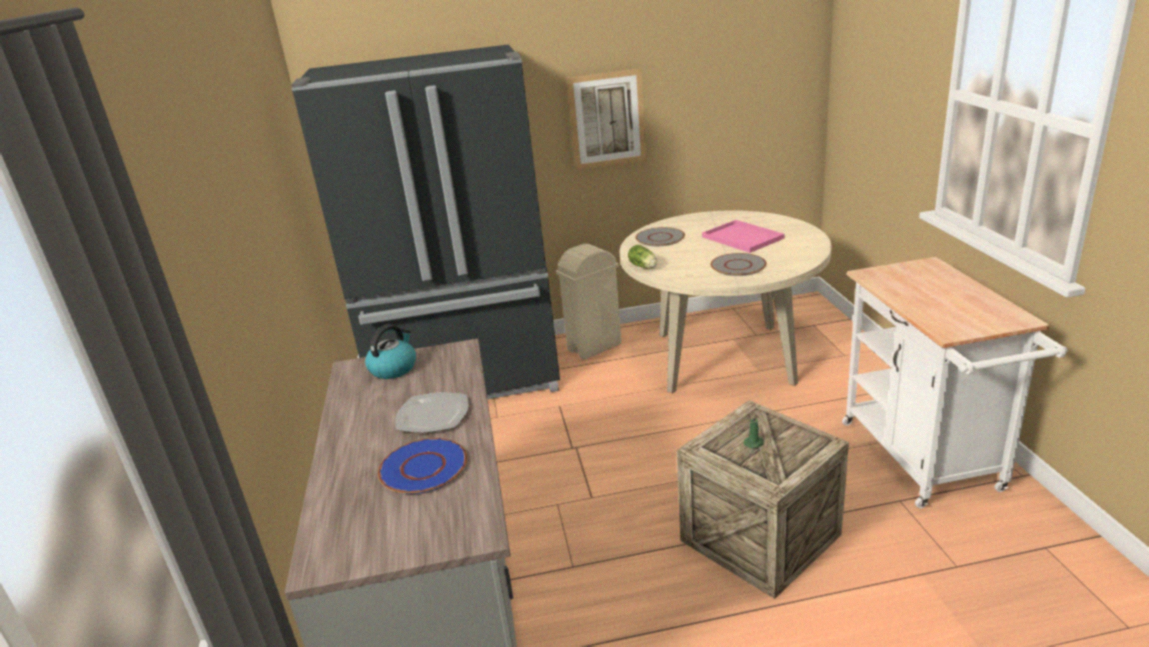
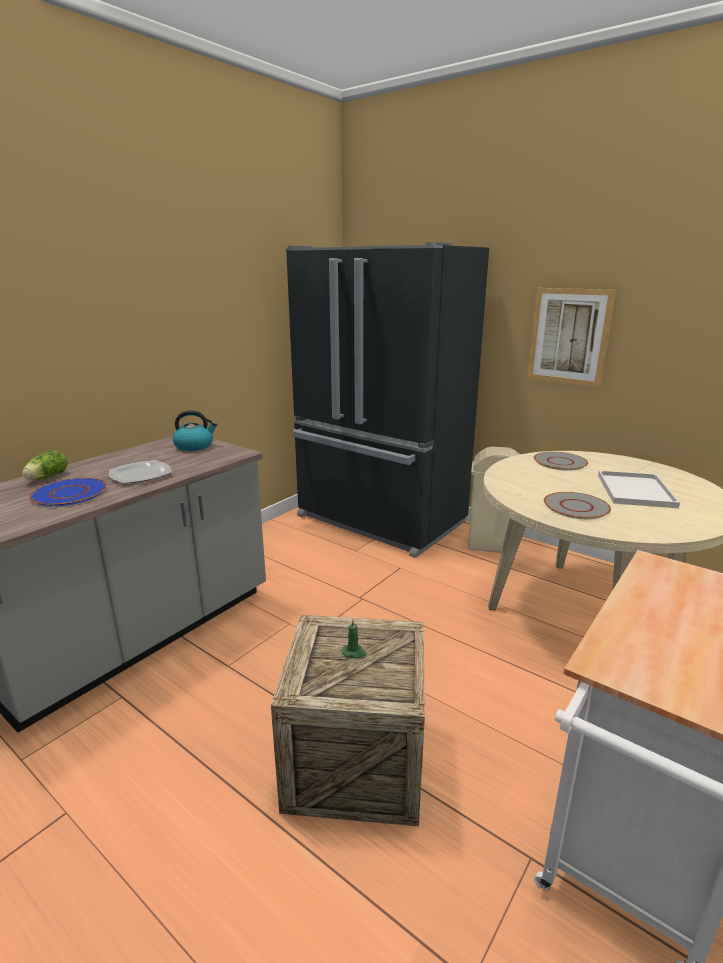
camera: 45 degrees right, 5 degrees down
lettuce [628,245,657,268] -> lettuce moved to [22,450,68,480]
pink tray [702,220,785,253] -> white tray [598,470,680,508]

